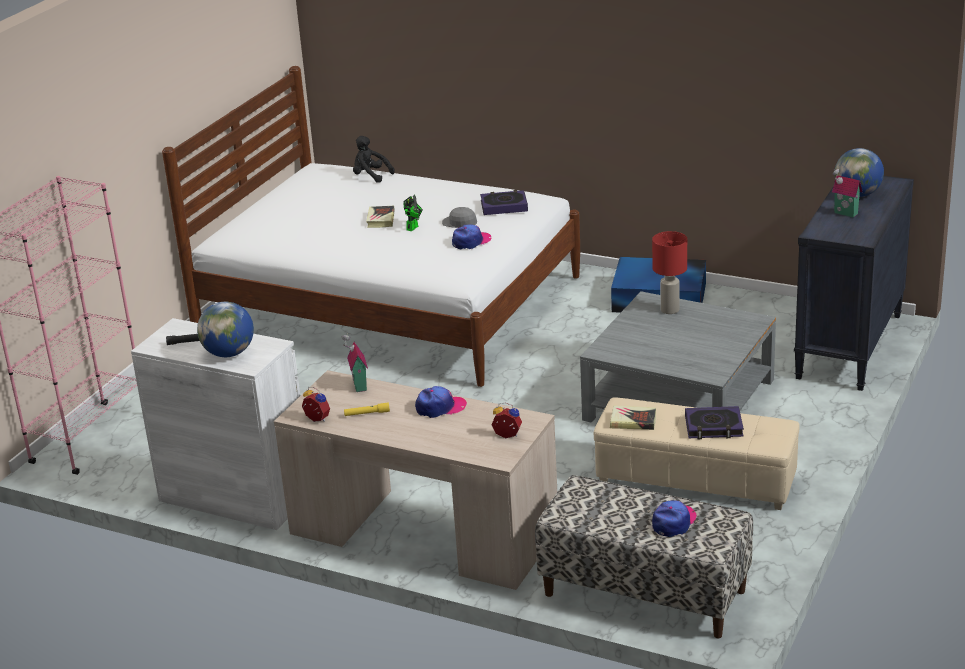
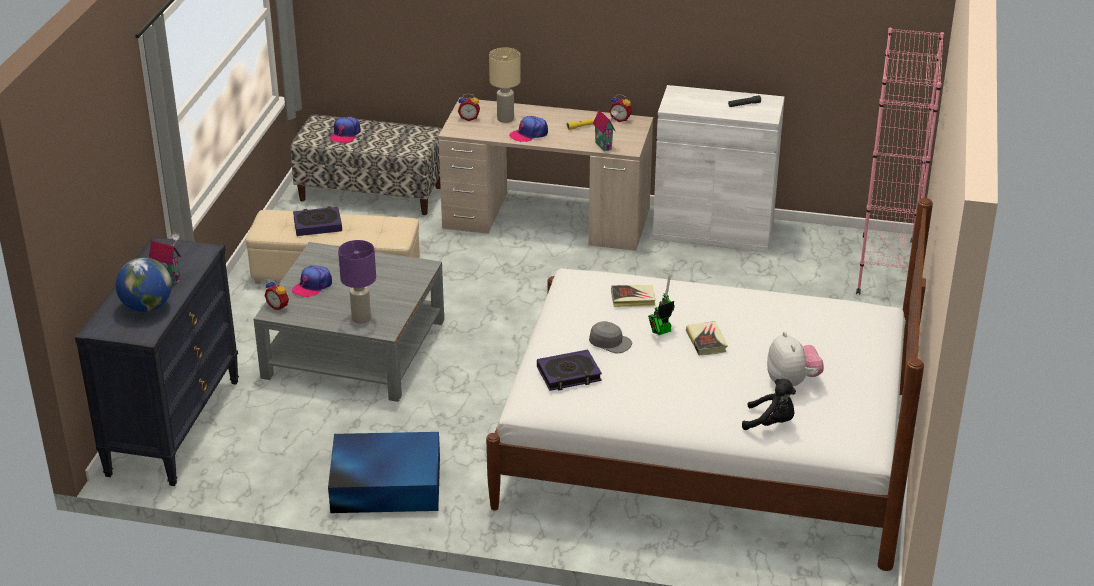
camera: 165 degrees right, 5 degrees up
globe [197,302,254,357] -> none
toy robot [403,195,423,231] -> toy robot turned 45 degrees clockwise [648,276,675,335]
cap [452,224,491,250] -> cap moved to [292,266,332,298]
book [610,405,656,430] -> book moved to [611,285,655,307]
red table lamp [652,231,687,314] -> purple table lamp [338,240,376,324]
none -> alarm clock [264,280,289,310]
none -> beige table lamp [489,48,521,123]
none -> plush toy [767,332,824,387]

